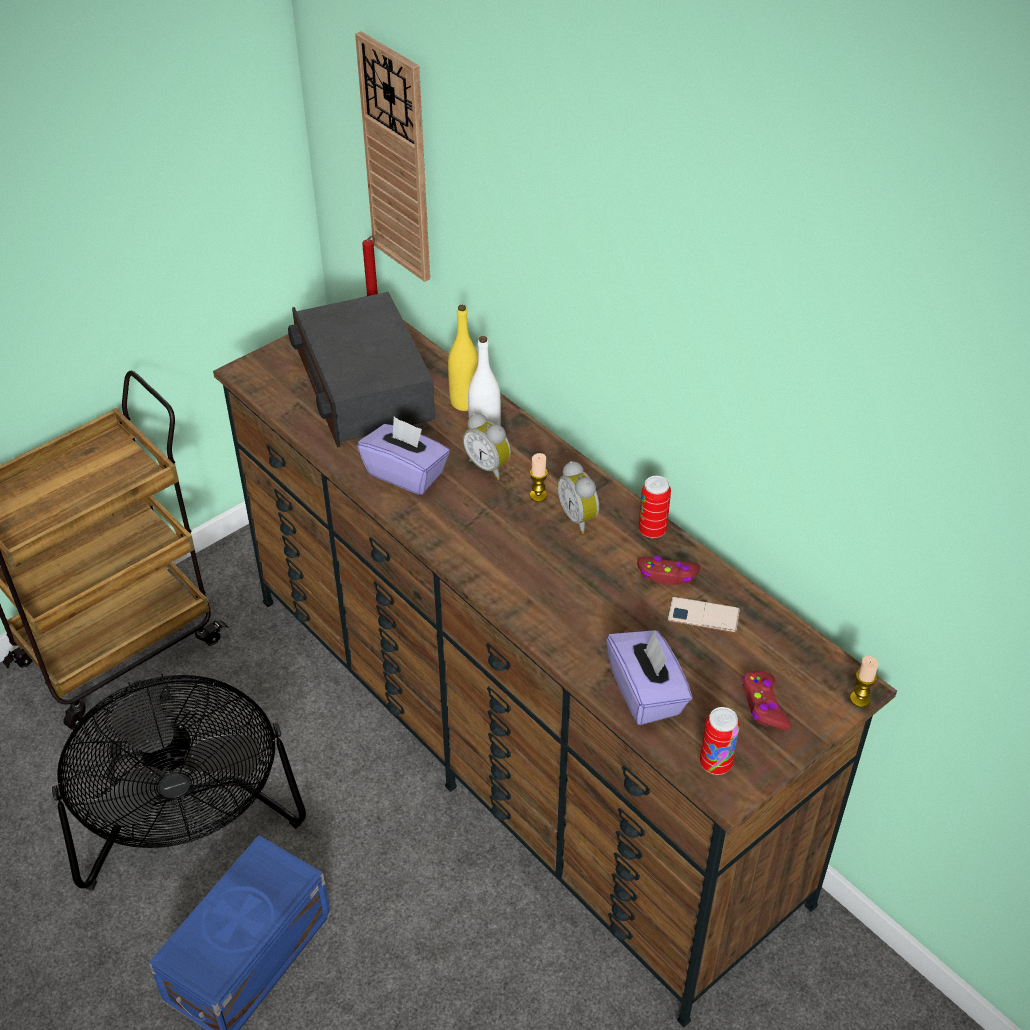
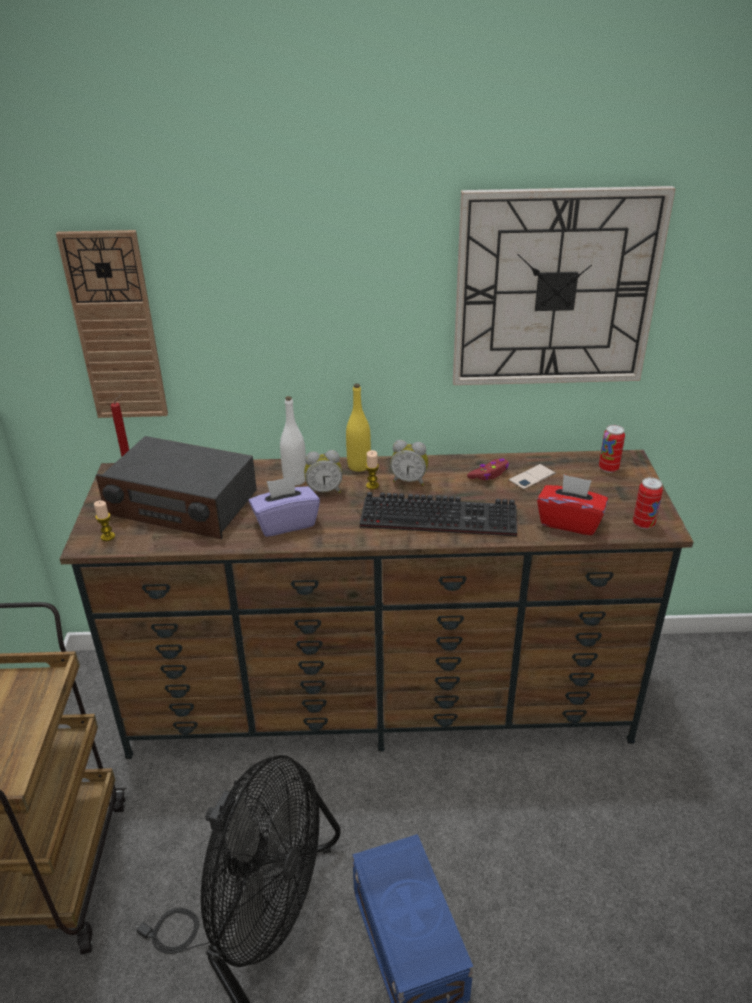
camera: 50 degrees left, 10 degrees down
yellow bottle [448,305,478,411] -> yellow bottle moved to [346,384,371,472]
purple tissue box [606,630,692,725] -> red tissue box [537,474,608,535]
can [639,476,671,538] -> can moved to [599,425,625,473]
red game controller [742,671,791,730] -> none
candle [850,656,878,707] -> candle moved to [94,501,115,541]
none -> keyboard [360,492,517,537]
none -> wall clock [453,186,676,385]

